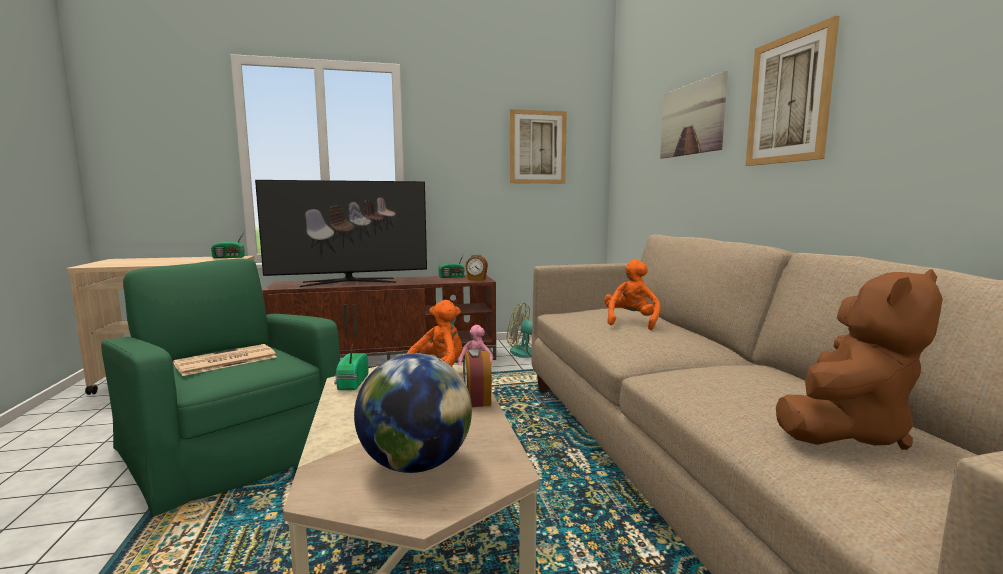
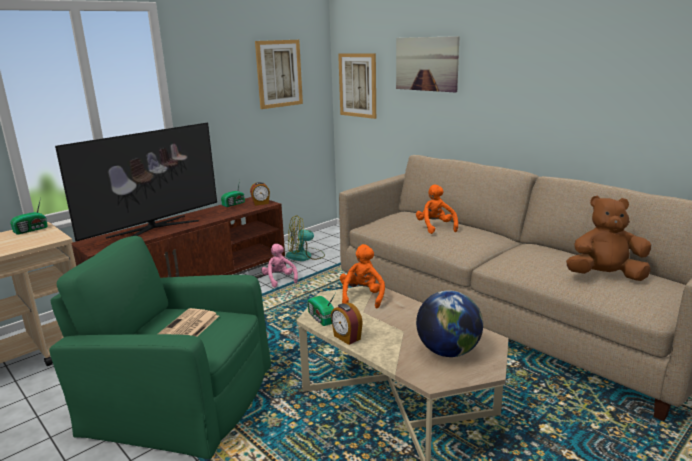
camera: 30 degrees left, 10 degrees up
alarm clock [463,349,492,407] -> alarm clock moved to [331,303,363,345]
picture [746,16,839,166] -> picture moved to [338,53,376,119]
brown plush toy [776,269,943,450] -> brown plush toy turned 105 degrees counterclockwise [566,196,651,281]

